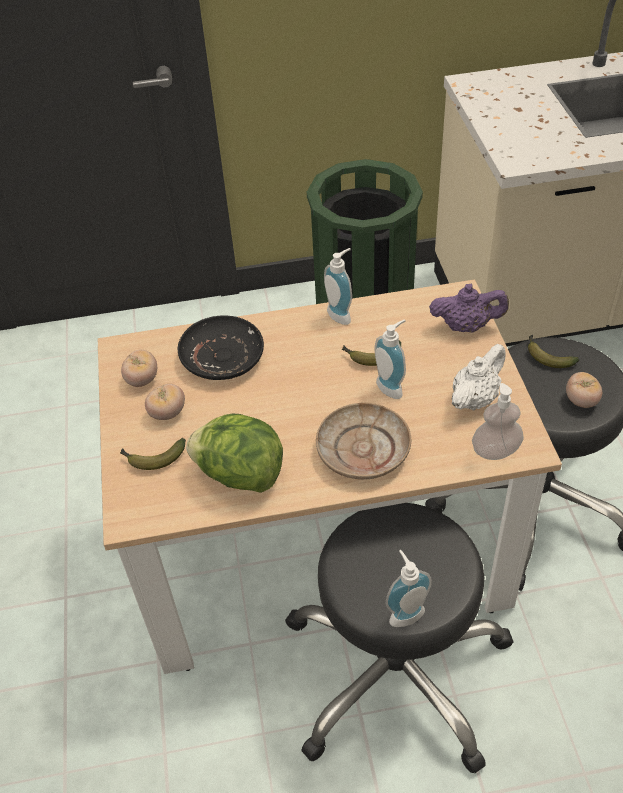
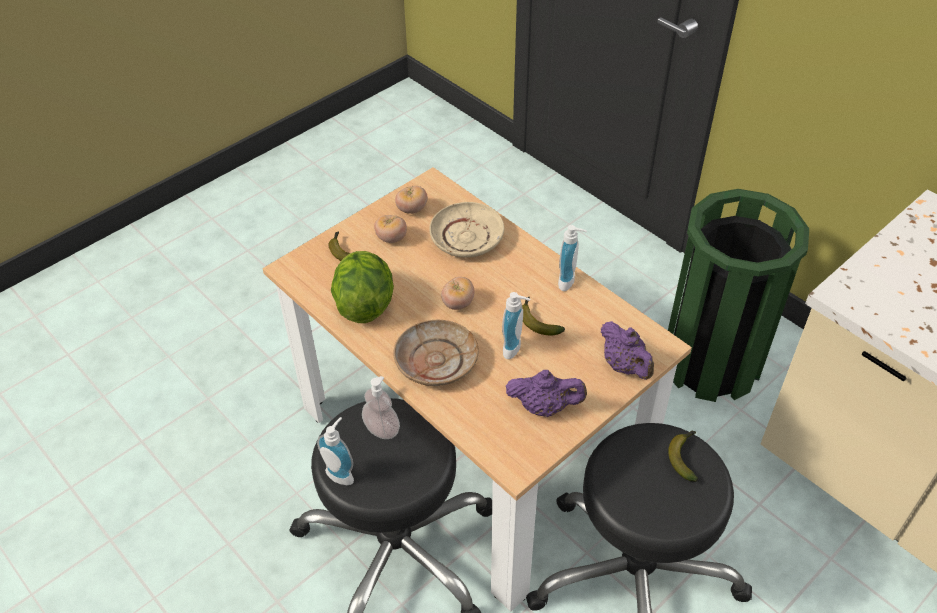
camera: 55 degrees right, 0 degrees up
black plate [178,316,264,380] -> beige plate [429,202,504,258]
white teapot [452,344,505,410] -> purple teapot [506,370,587,417]
soap dispenser [472,383,524,460] -> soap dispenser moved to [362,376,400,439]
tomato [566,372,602,408] -> tomato moved to [441,277,475,310]

